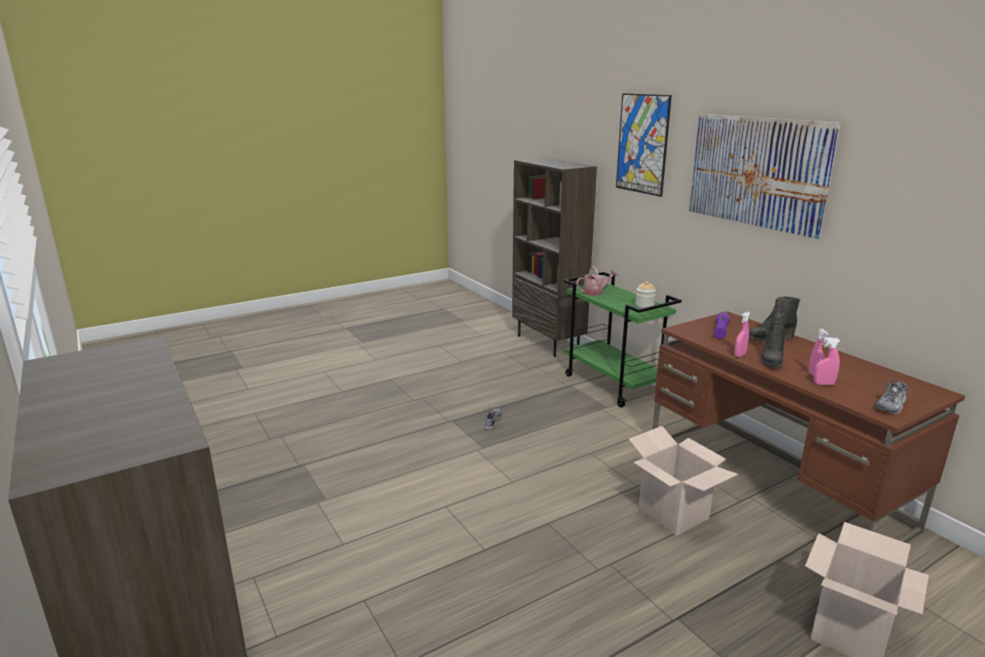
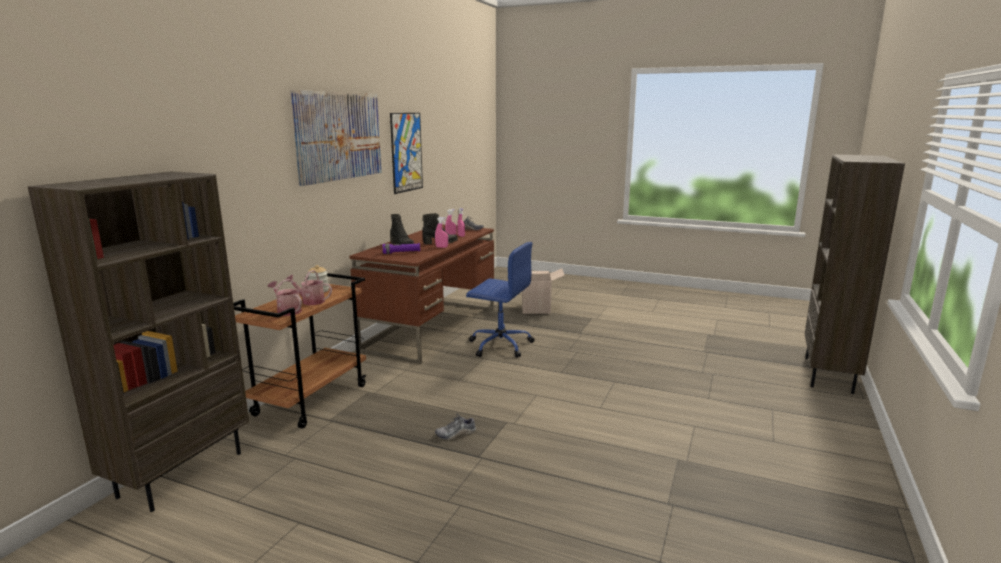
camera: 125 degrees left, 5 degrees down
green cart [564,272,682,408] -> brown cart [233,273,367,429]
picture [616,93,672,197] -> picture moved to [390,113,423,194]
cardboard box [629,426,738,536] -> blue office chair [466,242,534,358]
none -> watering can [286,270,332,305]

